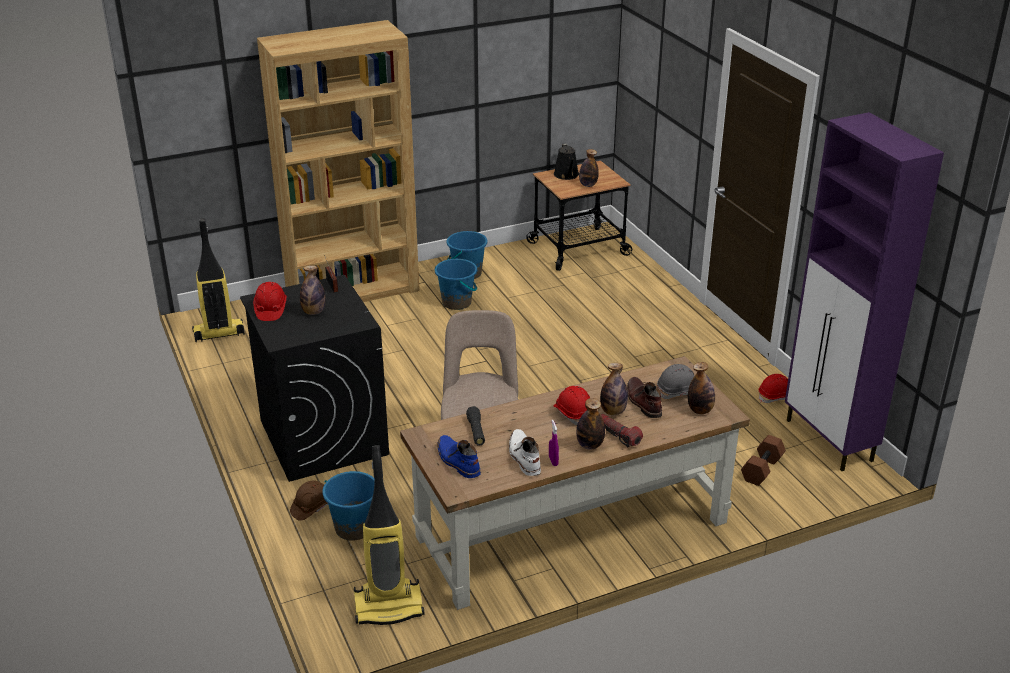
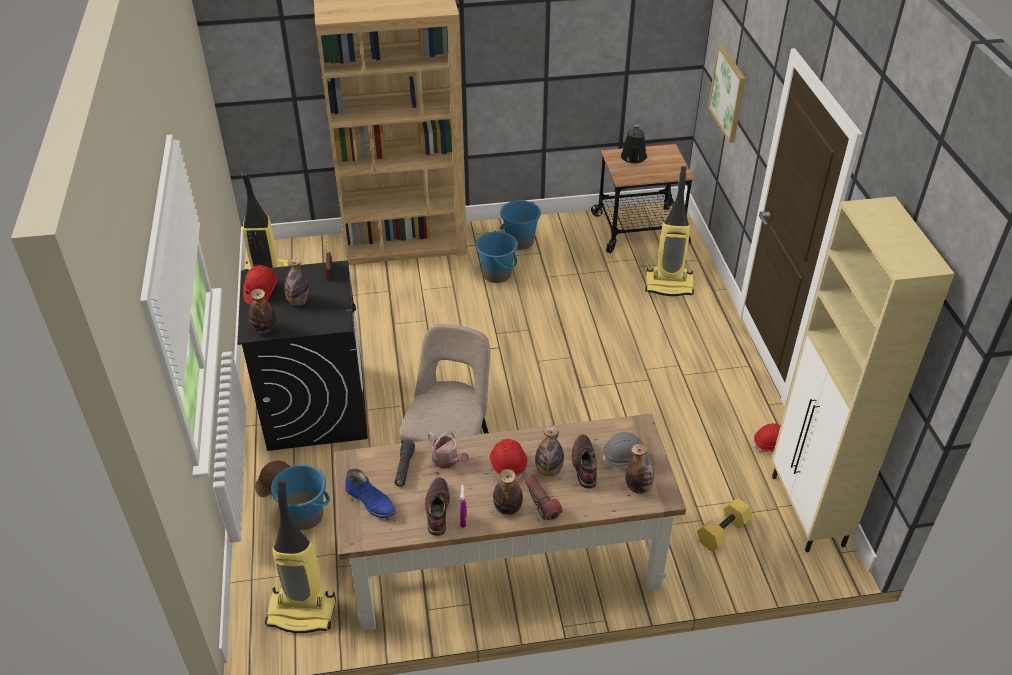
camera: 15 degrees right, 10 degrees up
blue boot [437,435,481,478] -> blue boot turned 150 degrees clockwise [345,469,396,518]
white boot [509,429,541,476] -> brown boot [425,477,450,536]
bottle [579,149,599,187] -> bottle moved to [249,289,276,334]
brown dumbbell [741,435,786,486] -> yellow dumbbell [697,498,753,551]
purple cabinet [785,112,944,471] -> beige cabinet [772,196,955,552]
none -> watering can [427,432,469,469]
none -> vacuum cleaner [645,166,694,296]
none -> picture [708,44,746,143]

